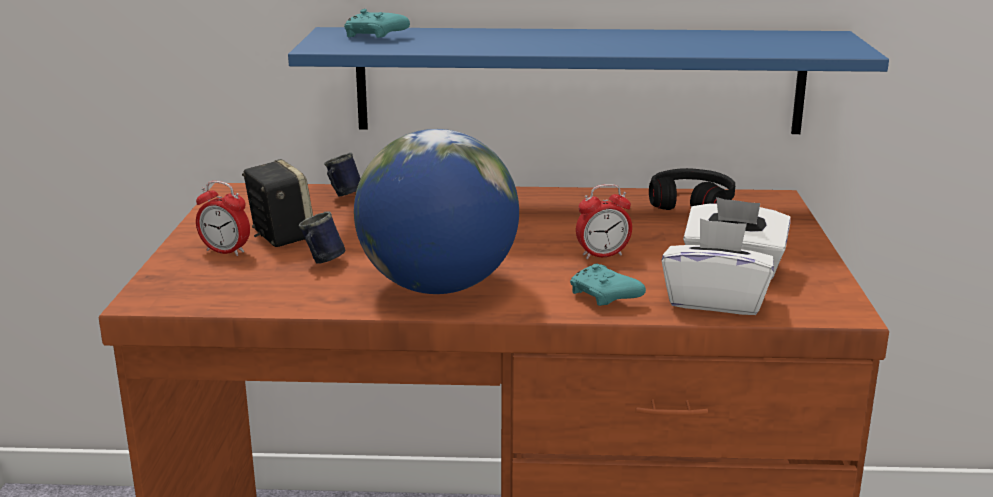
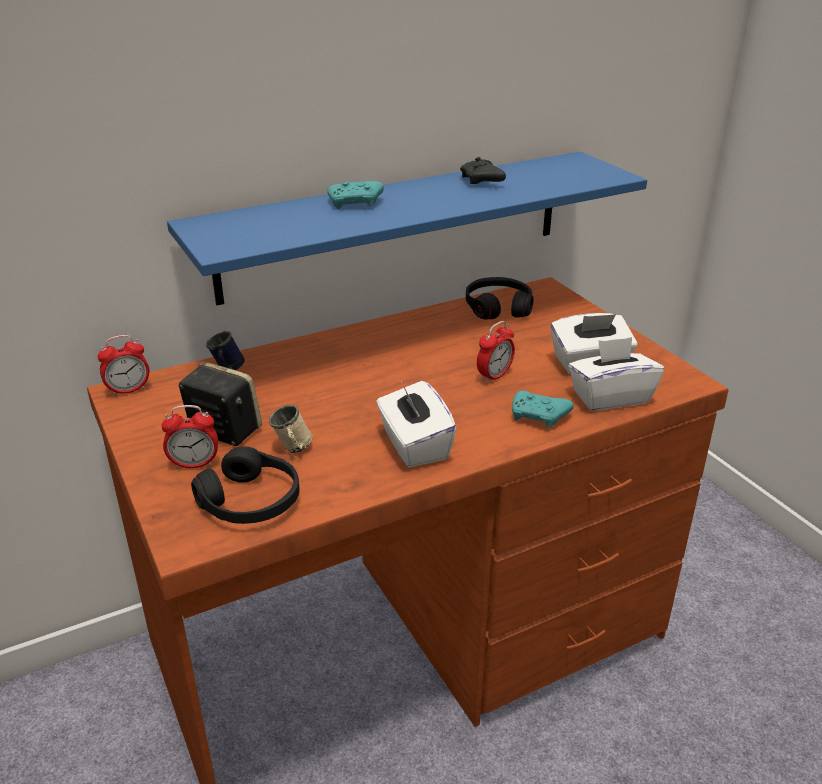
camera: 30 degrees left, 10 degrees up
blue mug [299,211,345,264] -> beige mug [269,404,313,453]
turquoise game controller [344,9,410,38] -> turquoise game controller moved to [327,181,384,209]
globe [354,129,519,294] -> white tissue box [376,381,457,467]
none -> alarm clock [97,335,149,396]
none -> black headphones [191,446,299,524]
none -> black game controller [460,157,506,184]

